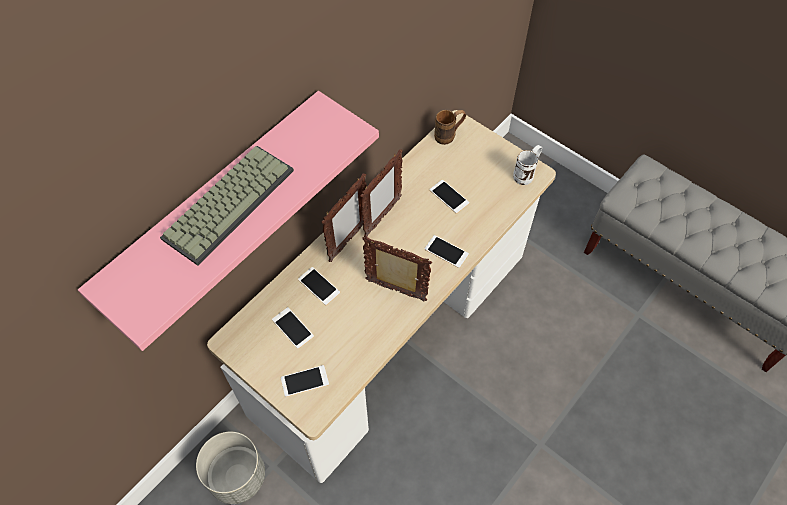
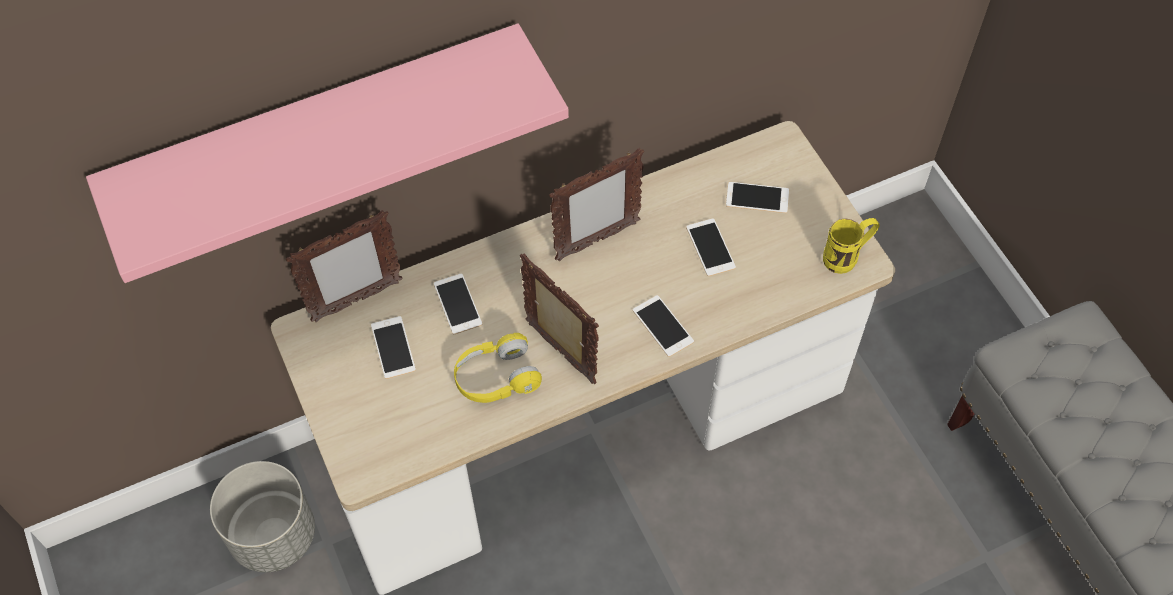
camera: 25 degrees right, 0 degrees up
keyboard [160,146,294,266] -> none
phone [281,365,329,397] -> phone moved to [726,182,789,213]
picture frame [321,174,367,262] -> picture frame moved to [286,210,403,322]
brown mug [434,110,466,145] -> none
white mug [513,145,542,185] -> yellow mug [823,218,880,274]
none -> yellow headphones [454,333,542,403]

